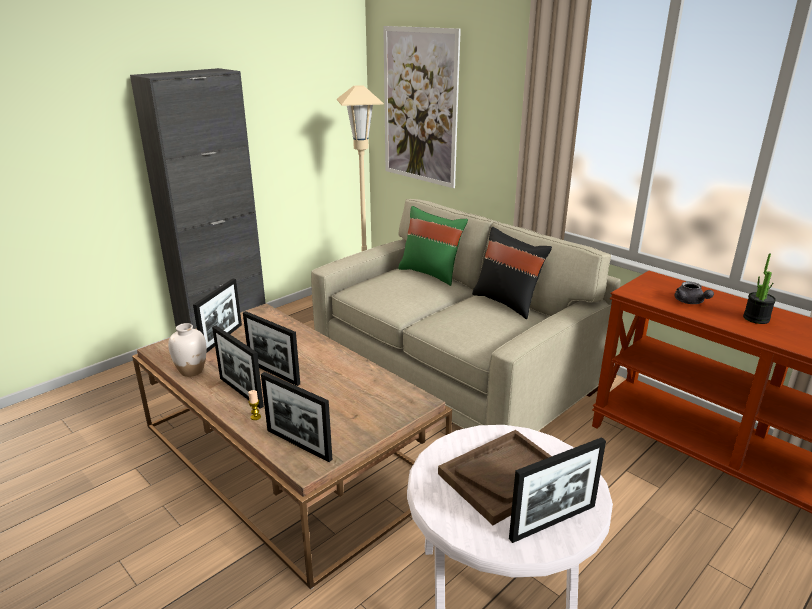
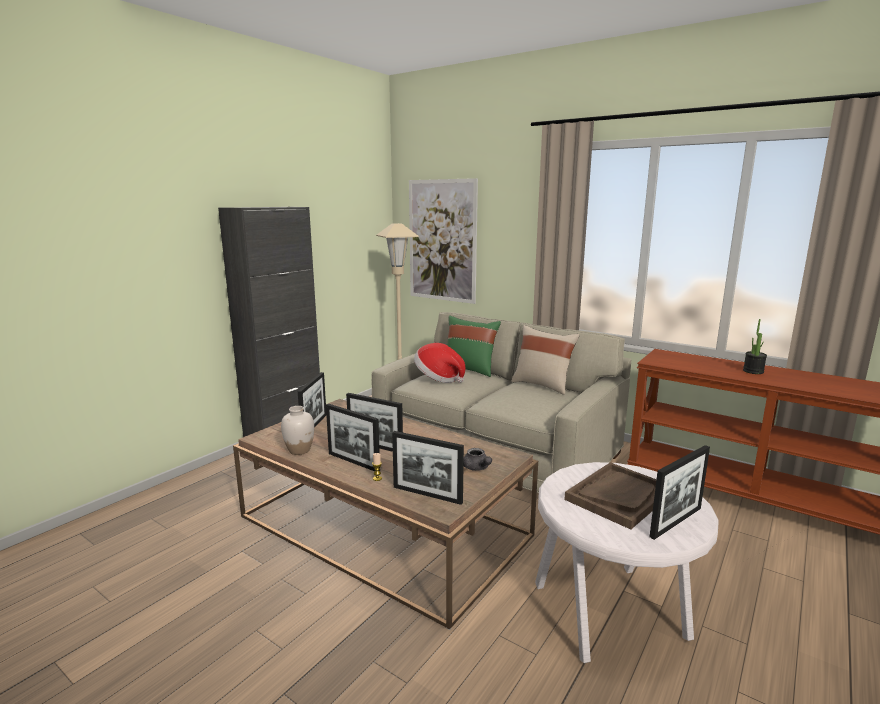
camera: 10 degrees left, 10 degrees down
black pillow [472,227,552,319] -> beige pillow [511,325,580,395]
grey teapot [675,282,714,304] -> grey teapot moved to [463,448,492,471]
none -> hat [414,343,465,383]

